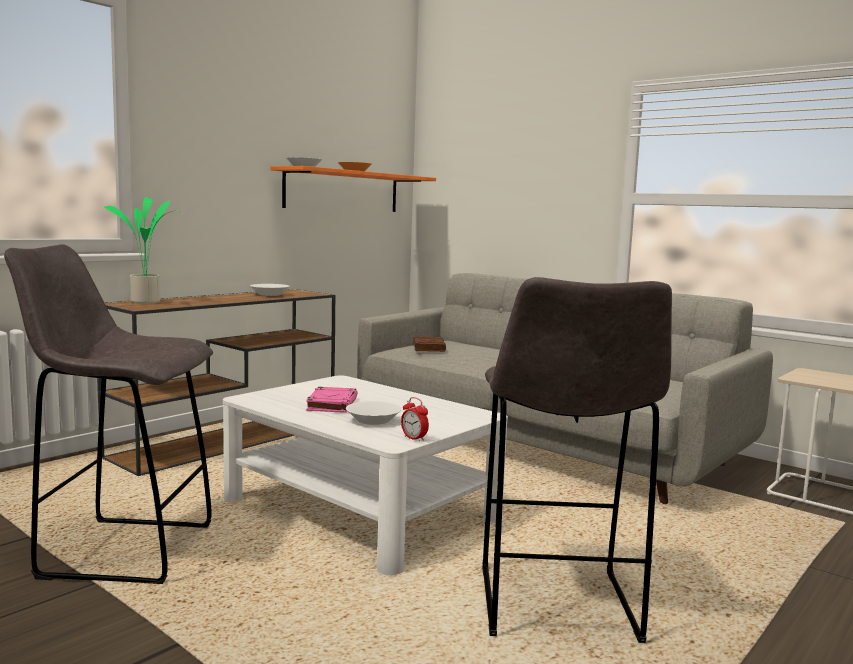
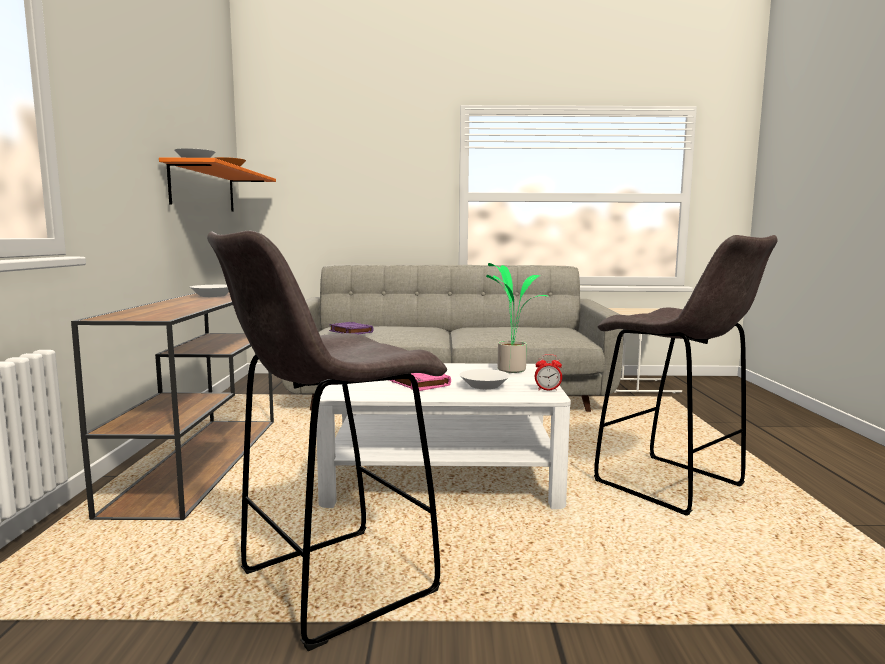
camera: 40 degrees left, 0 degrees up
potted plant [104,197,179,304] -> potted plant moved to [486,263,549,373]
brown book [414,336,446,352] -> purple book [329,322,374,334]

